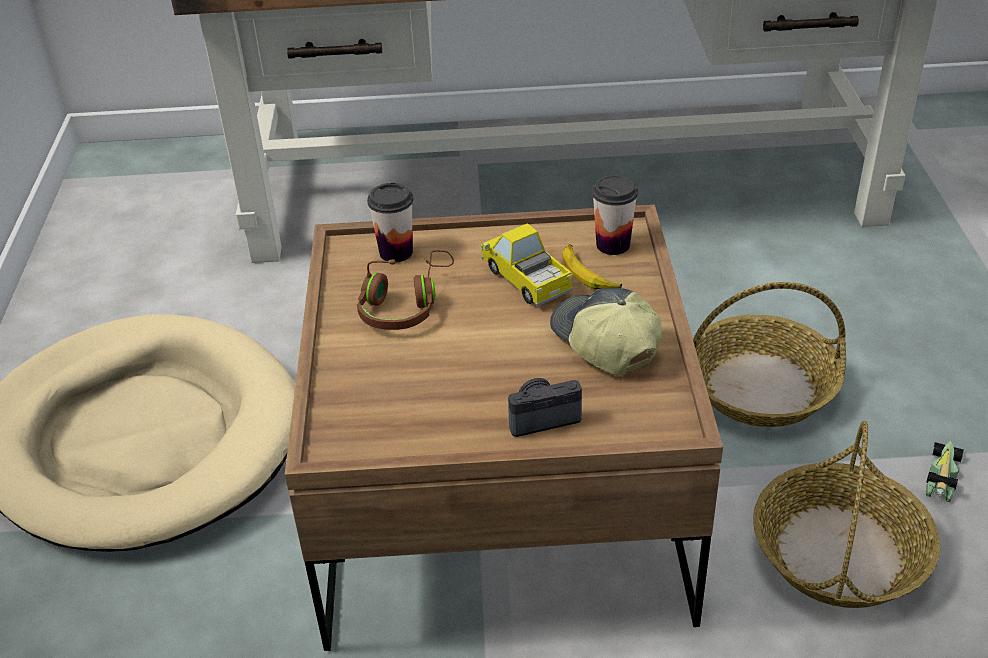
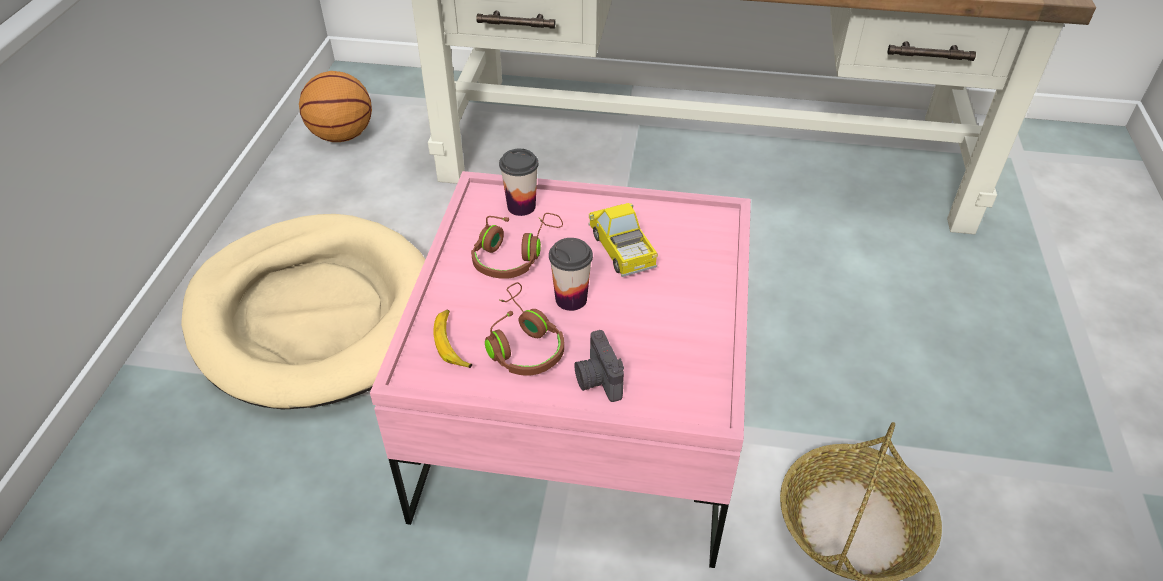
camera: 10 degrees right, 5 degrees up
brown coffee table [285,205,723,651] -> pink coffee table [370,171,751,568]
camera [508,378,582,437] -> camera turned 105 degrees counterclockwise [574,330,624,402]
cap [550,288,662,375] -> none
banana [562,244,622,289] -> banana moved to [433,310,472,368]
cup [592,175,638,255] -> cup moved to [549,238,593,311]
basket [693,282,846,427] -> none
toy car [926,441,964,502] -> none
none -> basketball [299,71,372,142]
none -> brown headphones [485,282,564,376]

